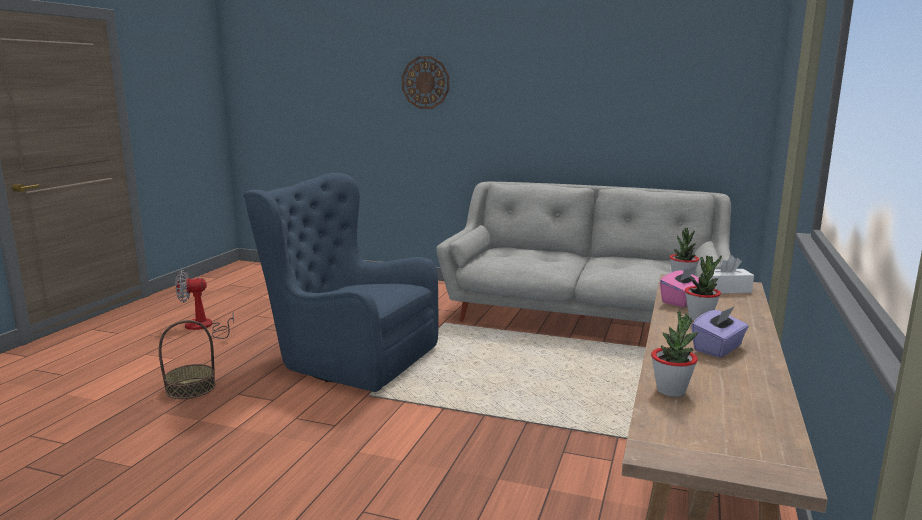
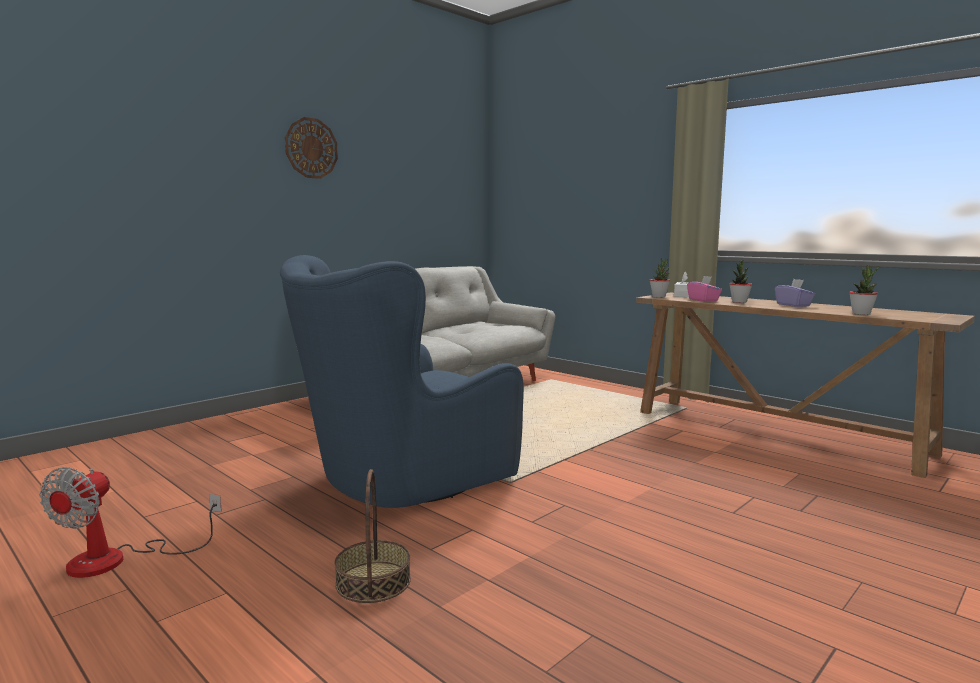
camera: 65 degrees left, 5 degrees down
wall clock [402,56,449,109] -> wall clock moved to [285,117,338,179]

